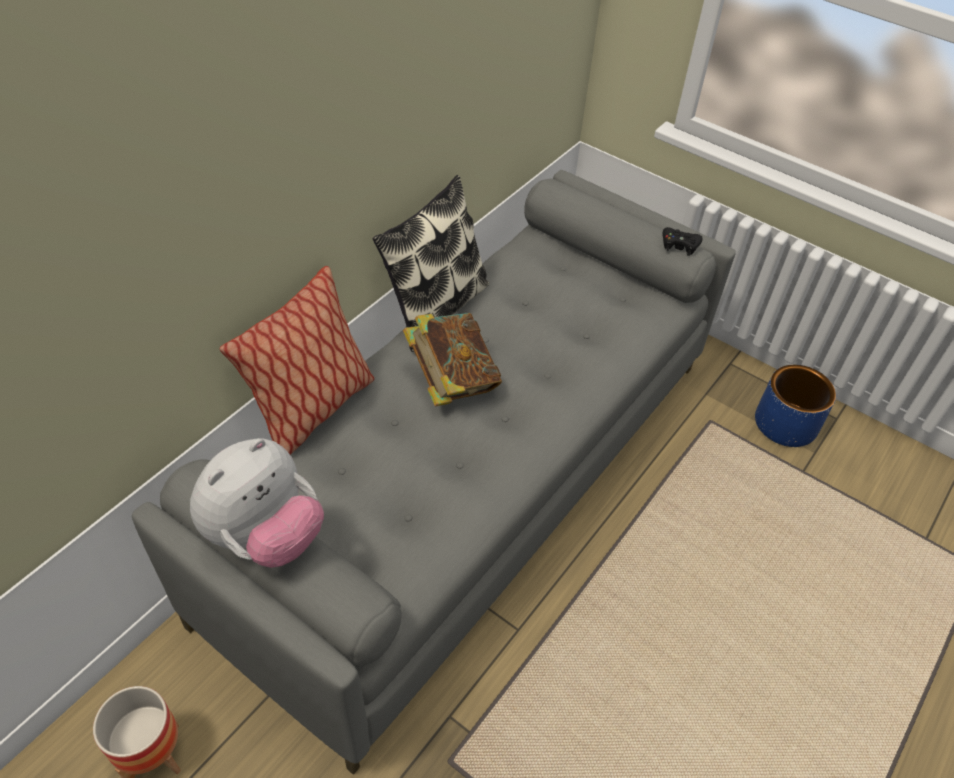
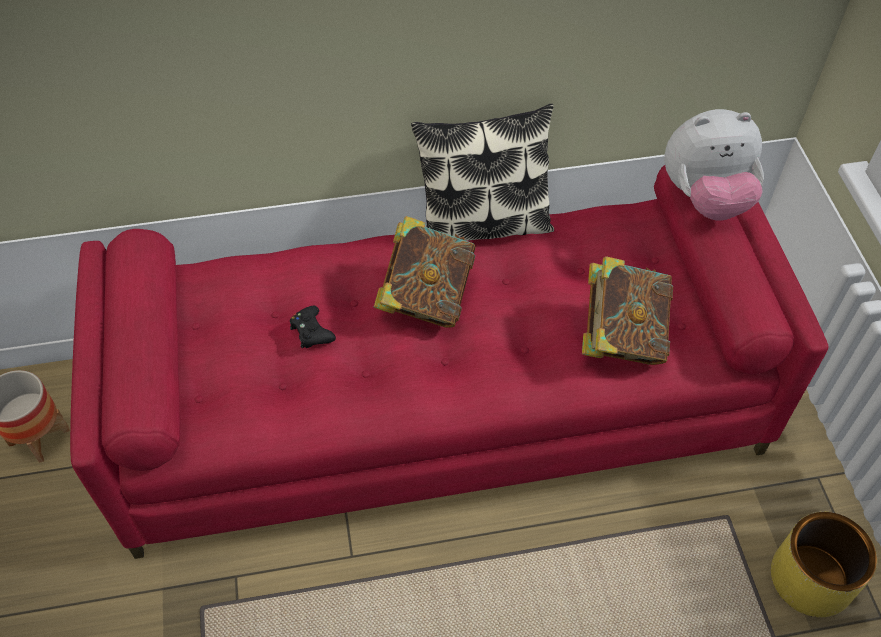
camera: 45 degrees right, 5 degrees up
grey sofa [132,170,736,775] -> red sofa [70,165,828,559]
plush toy [190,438,324,568] -> plush toy moved to [664,109,764,221]
pillow [219,266,374,455] -> none
black game controller [662,227,703,256] -> black game controller moved to [290,305,336,348]
blue planter [755,365,836,447] -> yellow planter [771,512,877,617]
none -> book [582,256,673,365]

